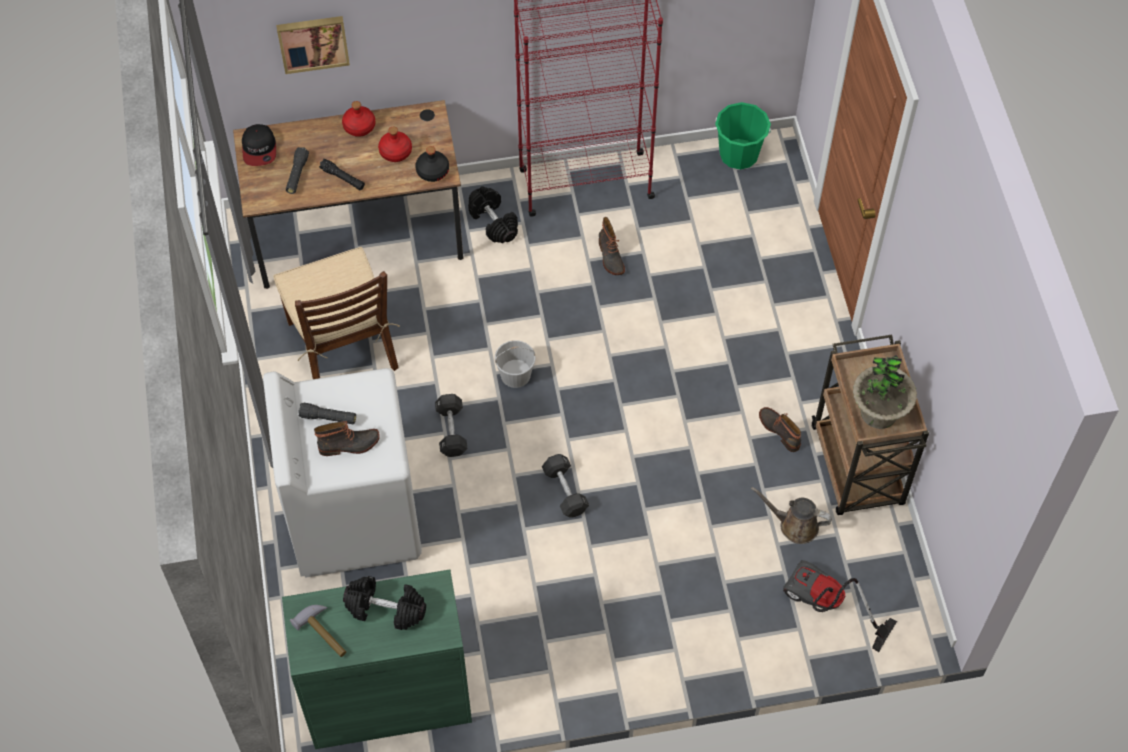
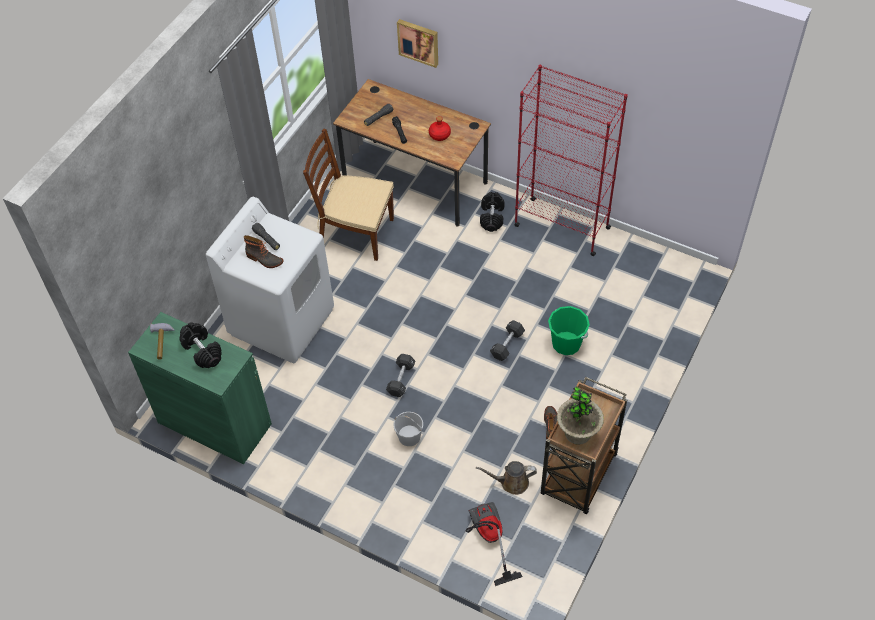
camera: 40 degrees right, 5 degrees down
cap [242,124,276,166] -> none
brown chair [273,247,400,379] -> brown chair turned 90 degrees clockwise [303,129,394,261]
red bottle [342,101,375,137] -> none
black bottle [415,146,449,182] -> none
black dumbbell [435,394,467,457] -> black dumbbell moved to [490,320,525,361]
white bucket [495,340,535,388] -> white bucket moved to [394,412,423,446]
boot [599,217,625,275] -> none
green bucket [715,102,771,170] -> green bucket moved to [548,306,590,355]
brown watering can [751,487,832,544] -> brown watering can turned 60 degrees counterclockwise [476,461,537,495]

